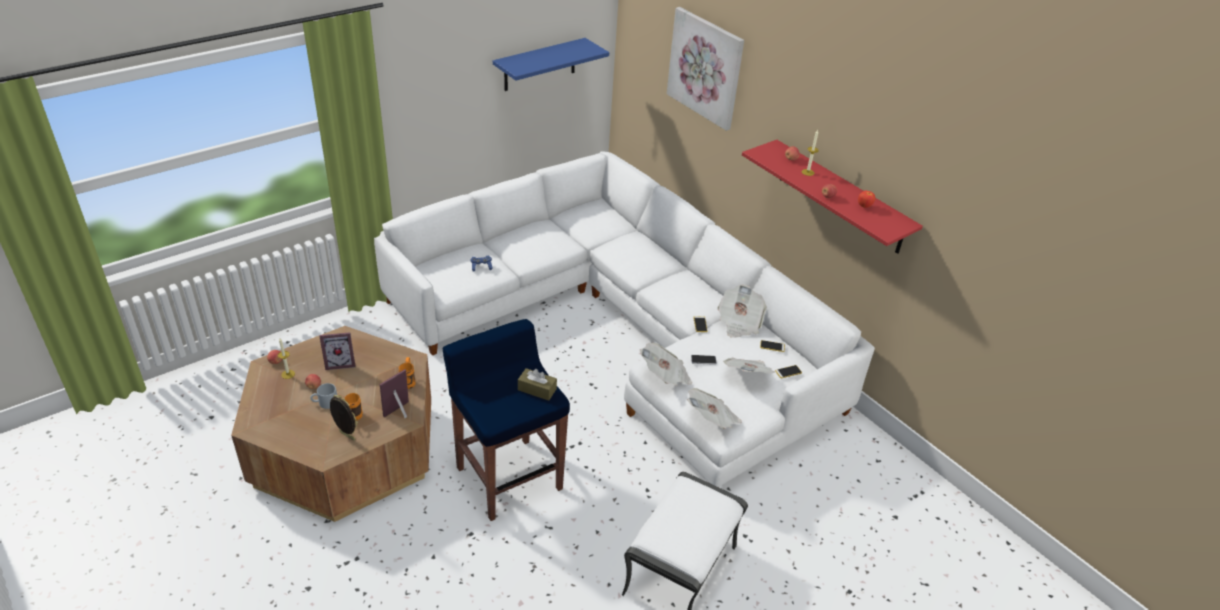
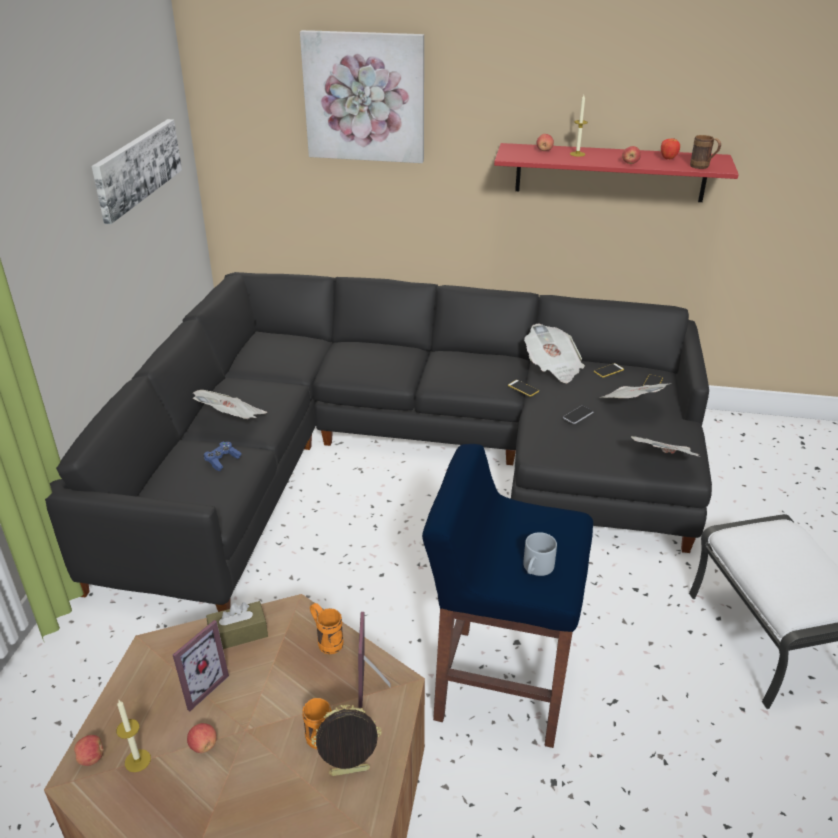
camera: 40 degrees left, 5 degrees down
grey mug [310,383,337,409] -> grey mug moved to [523,532,557,576]
white sofa [374,151,875,487] -> black sofa [45,272,712,612]
blue shelf [493,38,609,91] -> picture [92,119,182,224]
brown tissue box [518,368,557,401] -> brown tissue box moved to [206,601,268,649]
newspaper [640,343,692,386] -> newspaper moved to [193,390,267,419]
none -> brown mug [690,135,721,169]

